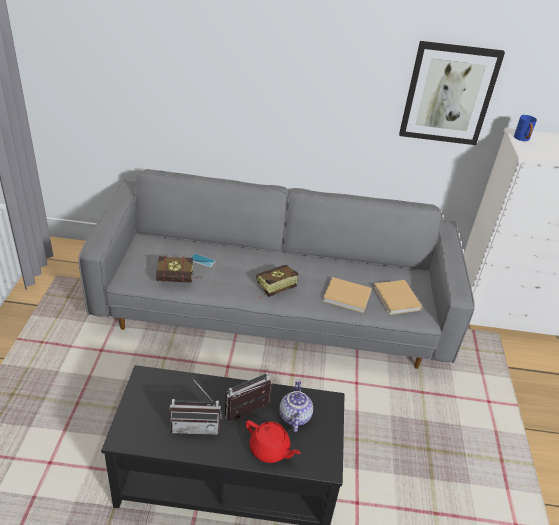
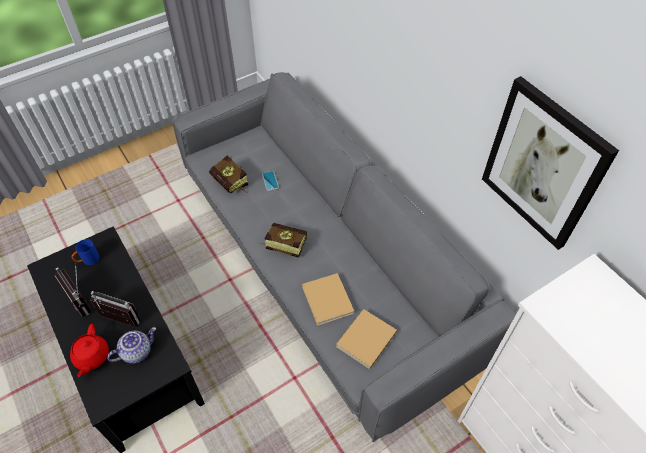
camera: 55 degrees right, 15 degrees up
blue mug [514,115,537,141] -> blue mug moved to [72,239,99,265]

